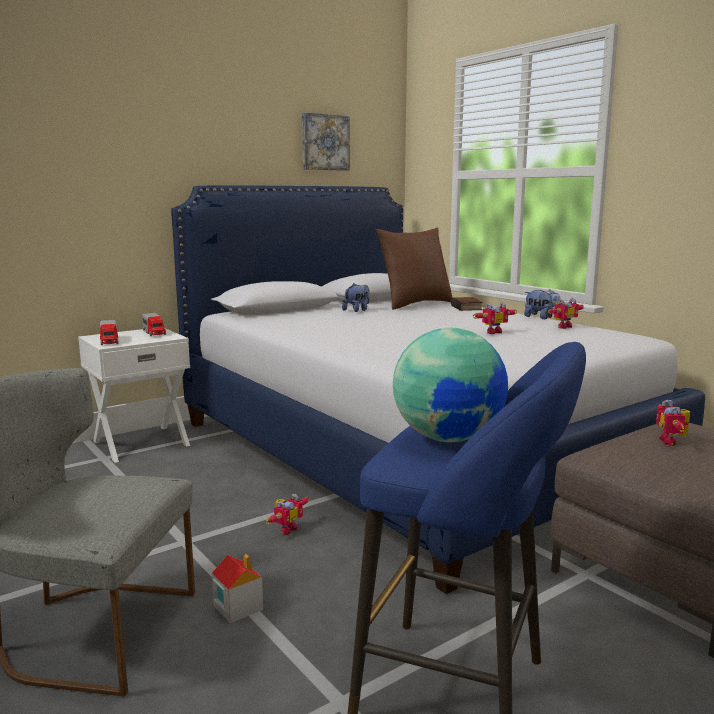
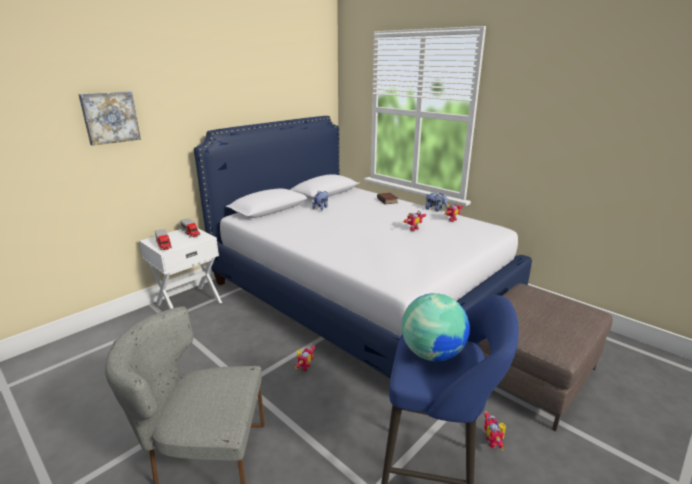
camera: 10 degrees left, 10 degrees up
toy house [212,554,263,623] -> none
picture [302,112,350,171] -> picture moved to [78,91,141,146]
brown pillow [376,227,453,310] -> none
toy robot [656,400,690,446] -> toy robot moved to [484,411,506,451]

